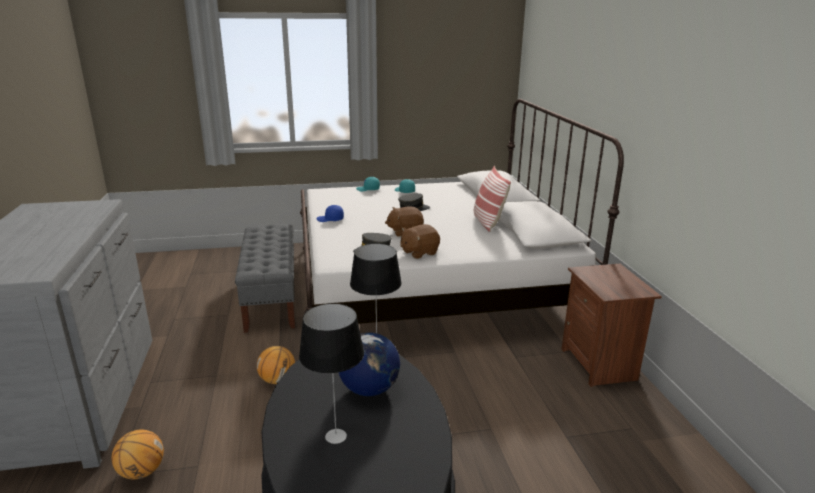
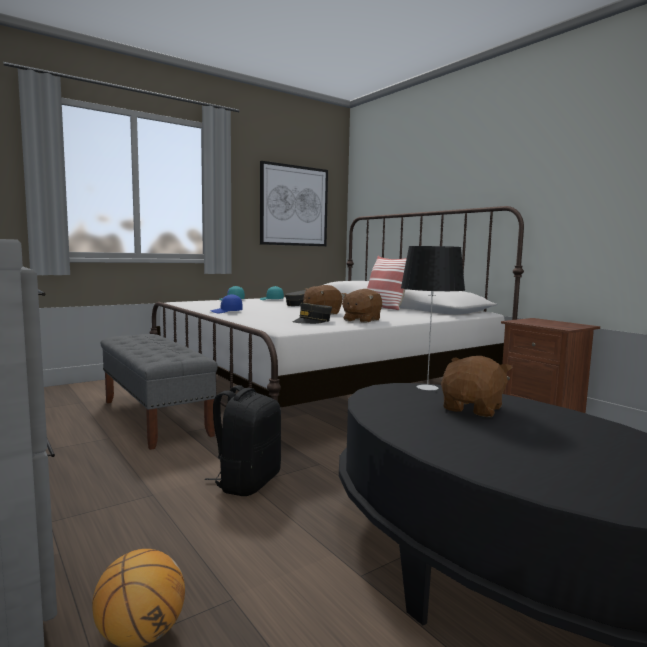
camera: 25 degrees left, 15 degrees down
basketball [257,346,295,384] -> black backpack [205,385,281,496]
table lamp [299,304,364,444] -> none
globe [339,332,400,396] -> brown plush toy [441,356,512,417]
none -> picture [260,161,328,246]

